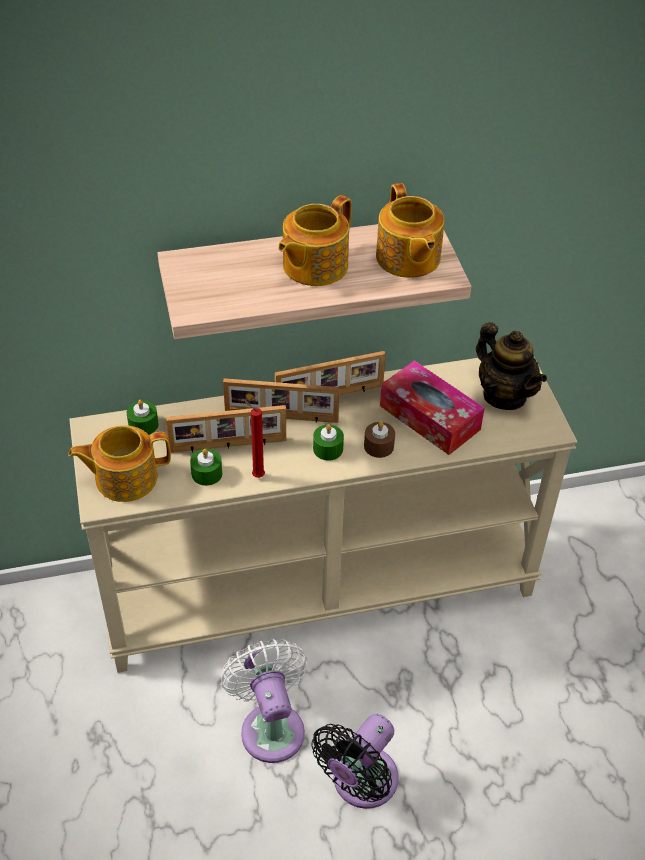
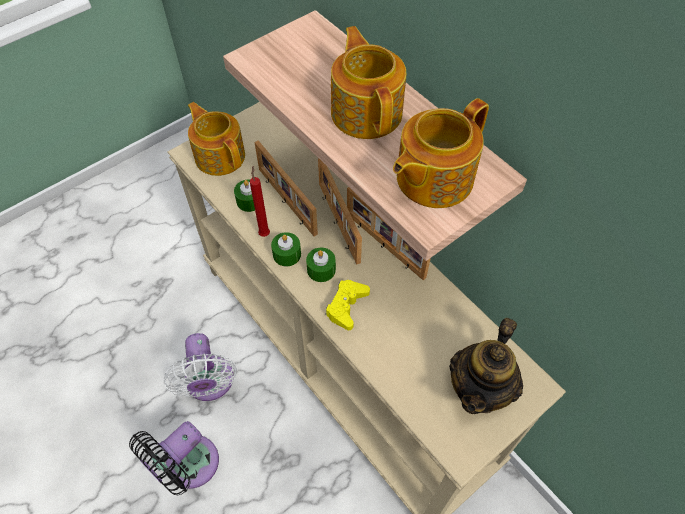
camera: 65 degrees right, 10 degrees up
green candle [127,400,159,435] -> green candle moved to [271,232,301,267]
white fan [221,639,307,763] -> white fan turned 120 degrees clockwise [163,333,237,401]
teapot [278,195,352,286] -> teapot turned 60 degrees clockwise [331,26,406,139]
black fan [311,714,399,809] -> black fan turned 60 degrees counterclockwise [129,421,219,495]
brown candle [364,421,395,458] -> yellow game controller [325,280,370,330]
tissue box [380,361,485,455] -> none

